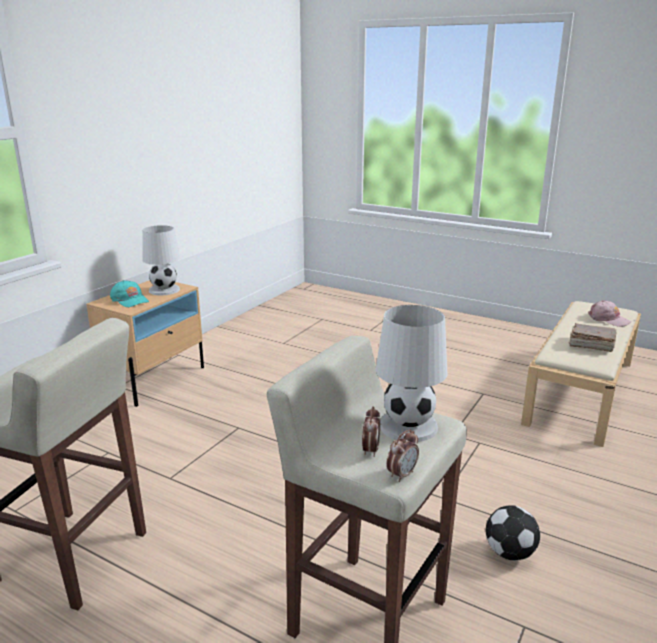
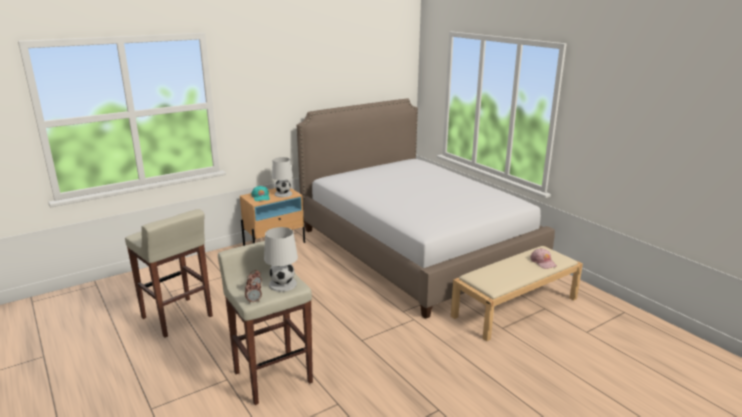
camera: 25 degrees right, 0 degrees up
football [486,506,540,561] -> none
brown book [568,323,617,352] -> none
none -> bed [297,98,555,319]

